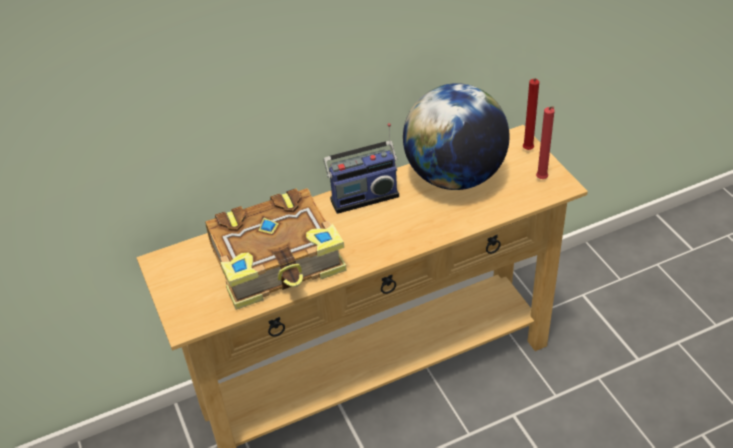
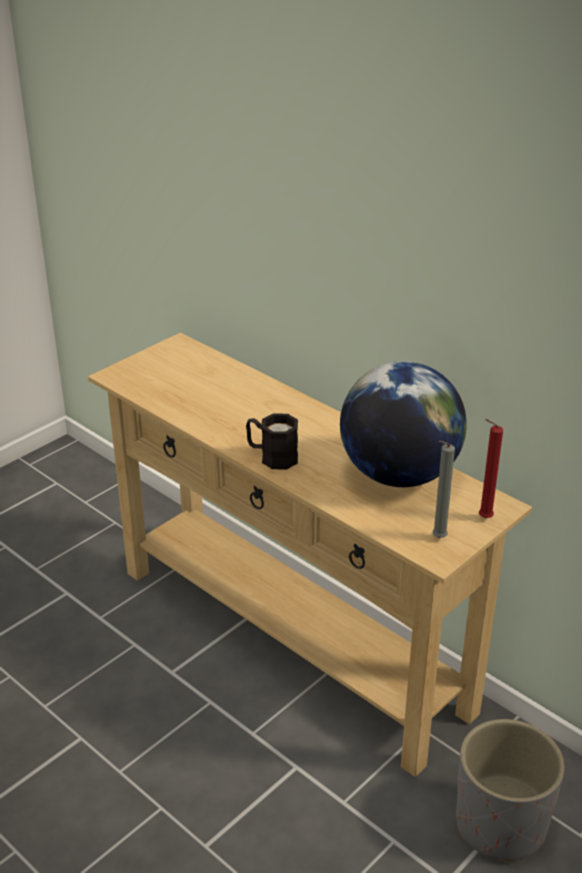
camera: 65 degrees right, 10 degrees down
book [205,188,347,310] -> none
radio [323,123,399,214] -> none
red candle [536,106,555,179] -> grey candle [432,440,455,538]
none -> black mug [246,413,298,470]
none -> grey planter [456,719,564,863]

